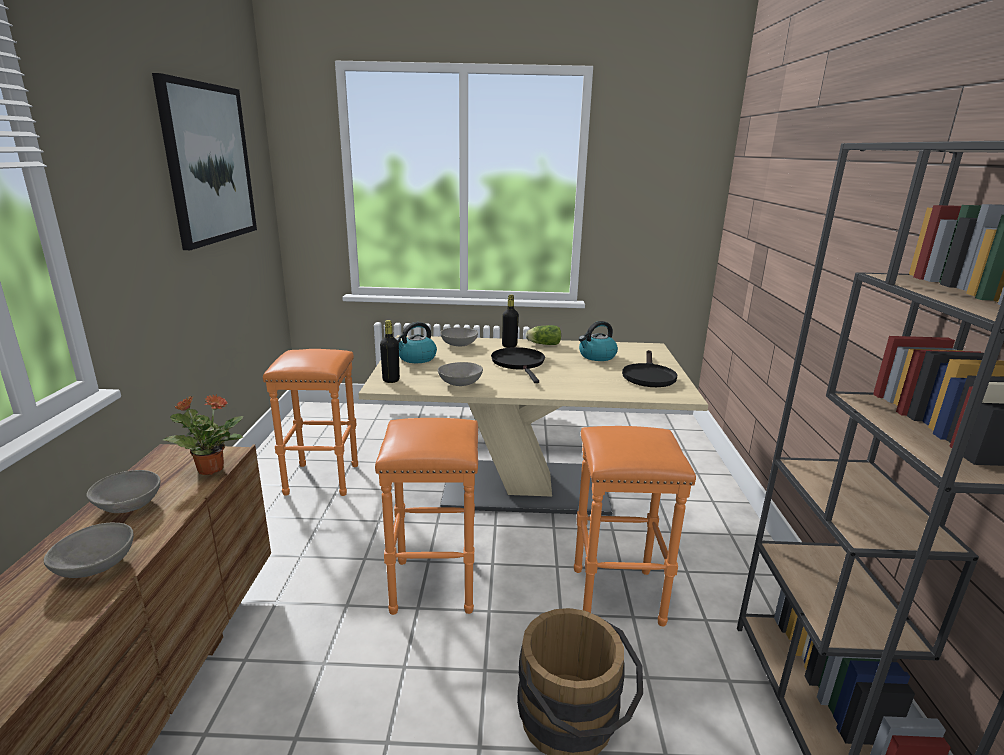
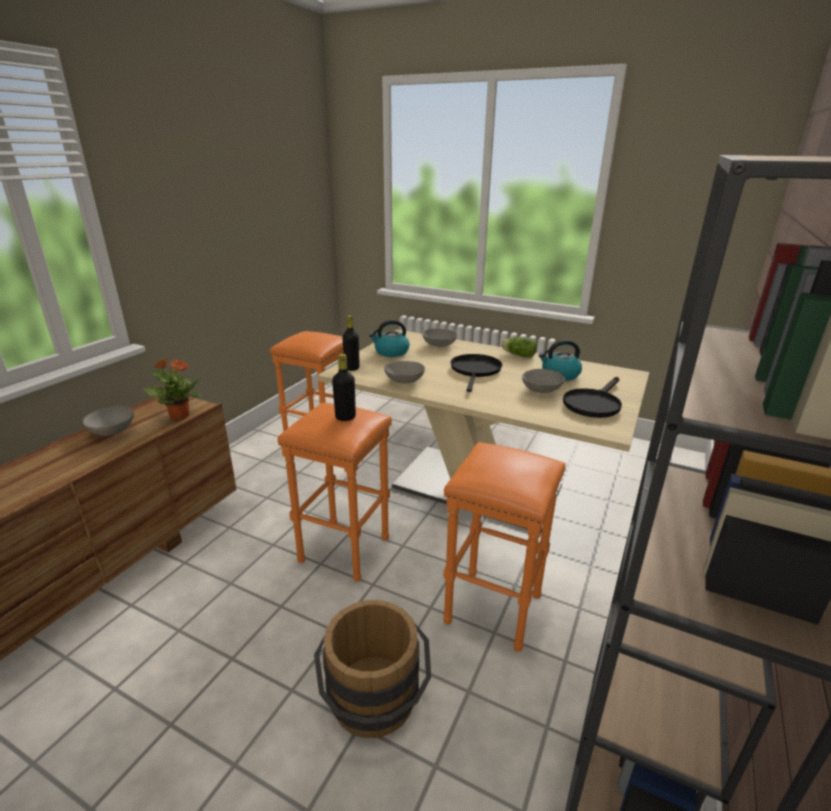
camera: 25 degrees right, 5 degrees up
grey bowl [44,523,134,578] -> grey bowl moved to [522,369,565,393]
picture [152,73,257,250] -> none
black bottle [502,295,519,348] -> black bottle moved to [332,354,356,421]

